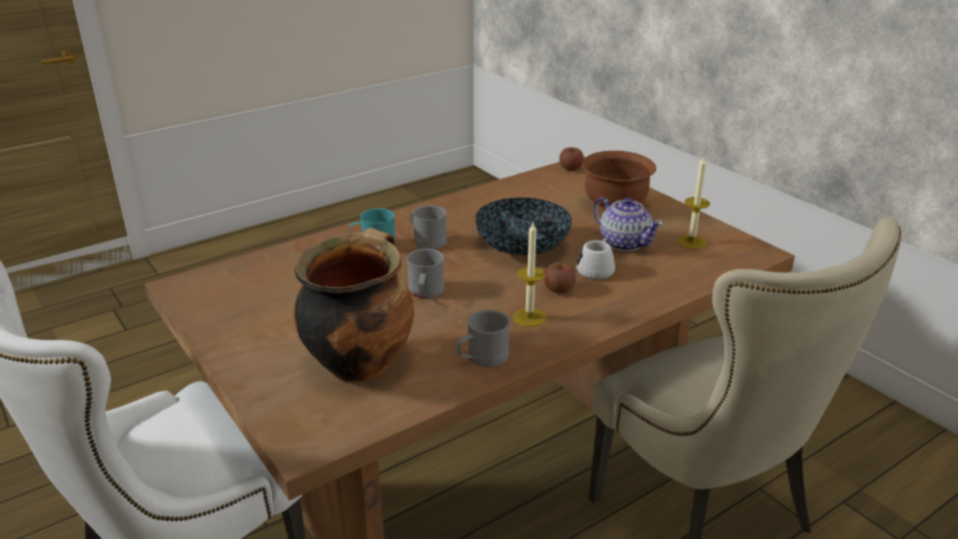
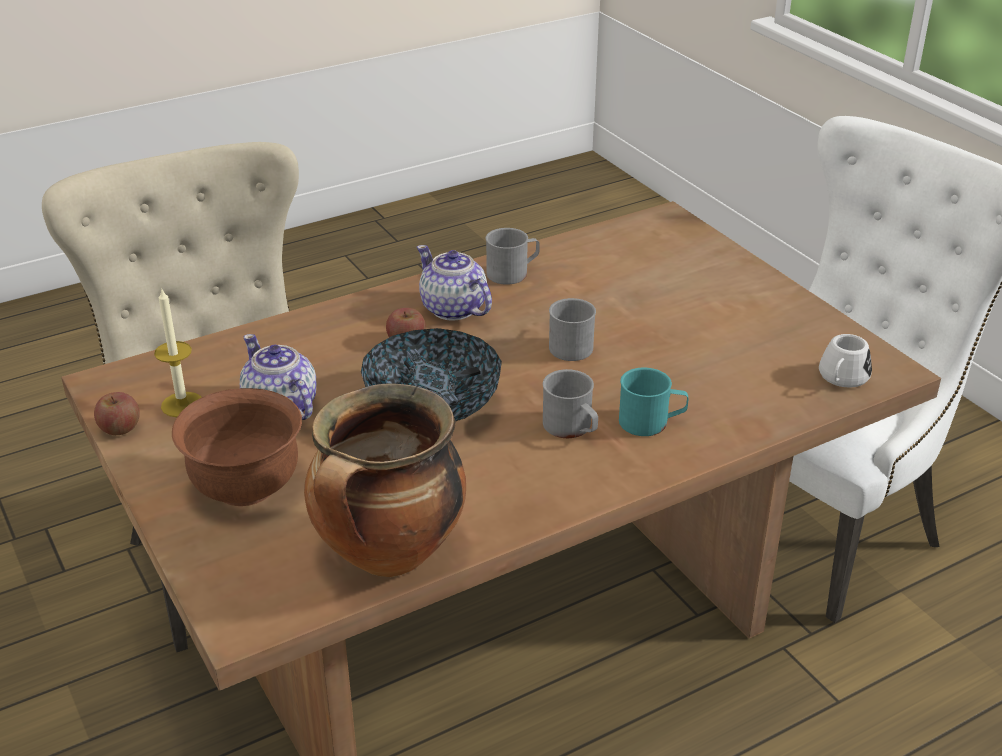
camera: 175 degrees left, 5 degrees up
cooking pot [294,228,414,382] -> cooking pot moved to [304,383,466,577]
candle [513,223,546,327] -> teapot [417,245,492,321]
apple [559,147,584,171] -> apple moved to [94,392,140,435]
white mug [576,238,615,279] -> white mug moved to [819,334,872,388]

